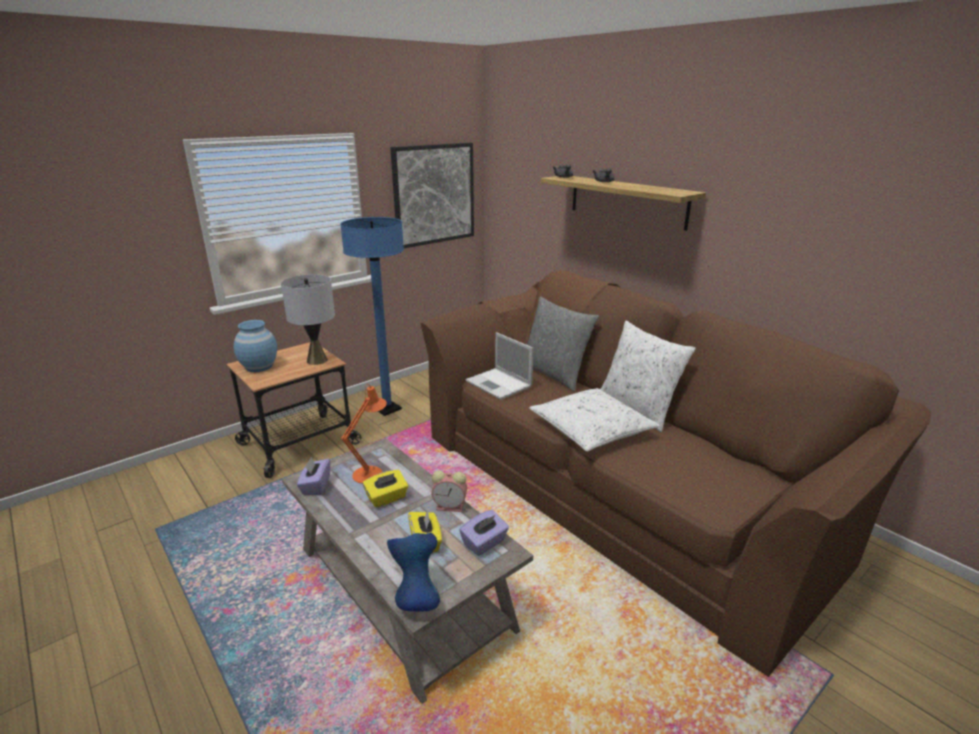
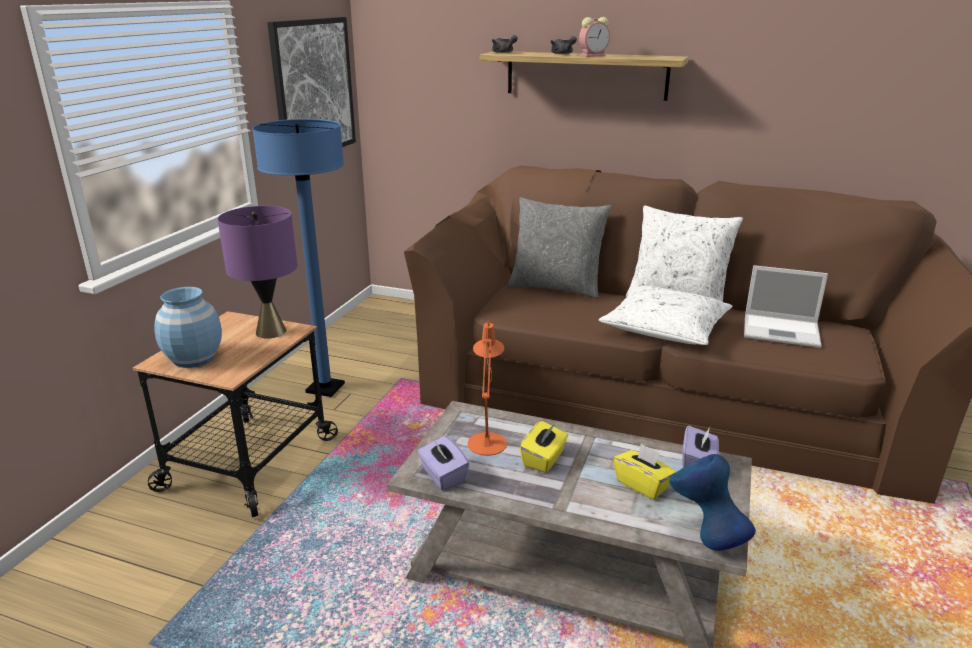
camera: 30 degrees left, 0 degrees up
grey table lamp [281,274,335,365] -> purple table lamp [217,206,298,338]
alarm clock [431,471,467,512] -> alarm clock moved to [579,17,610,57]
laptop [465,332,534,400] -> laptop moved to [744,265,828,348]

